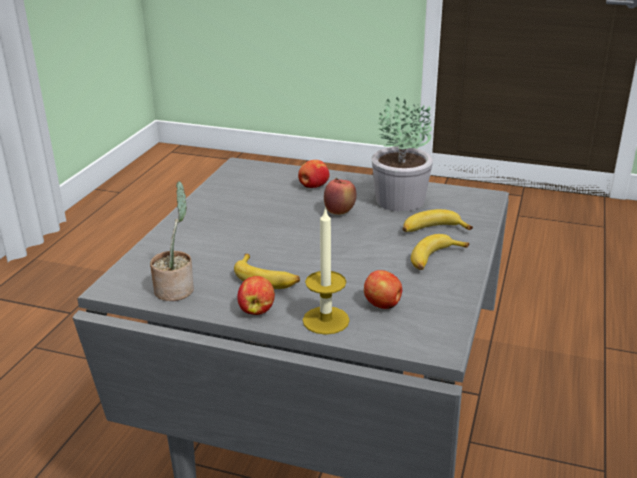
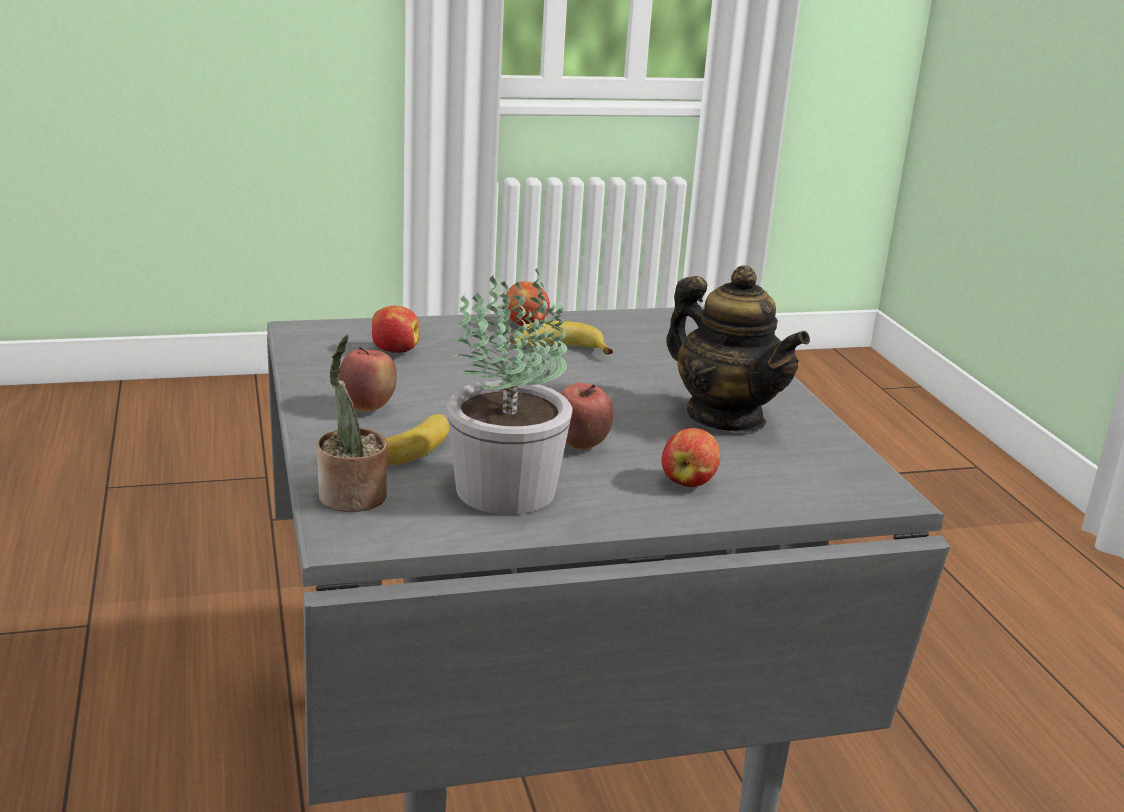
camera: 145 degrees right, 5 degrees down
potted plant [150,181,194,301] -> potted plant moved to [317,334,387,512]
candle [303,207,350,335] -> none
banana [411,234,469,270] -> apple [338,346,397,411]
none -> teapot [666,265,810,432]

